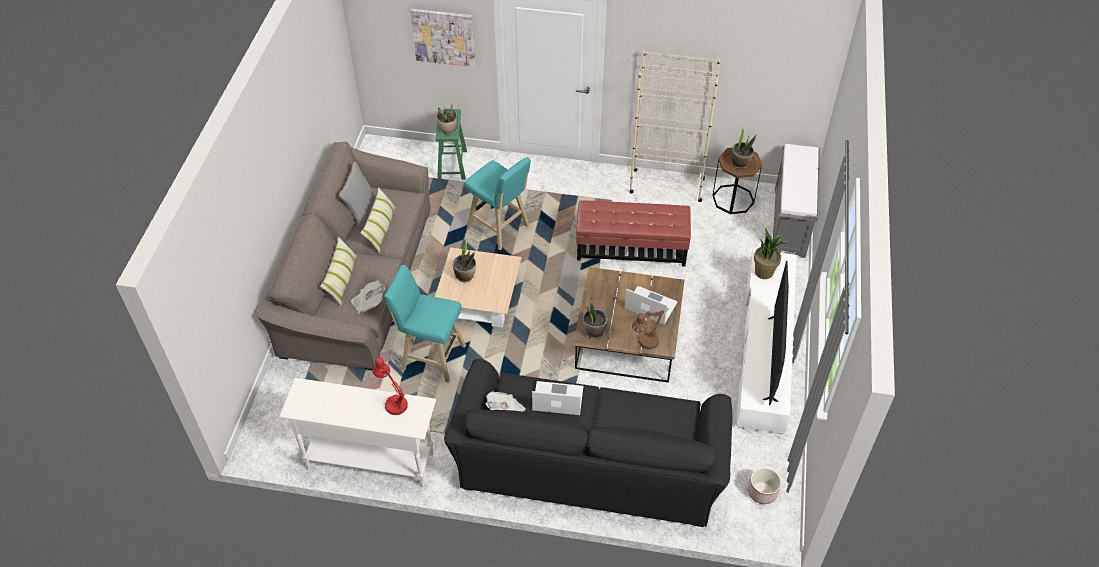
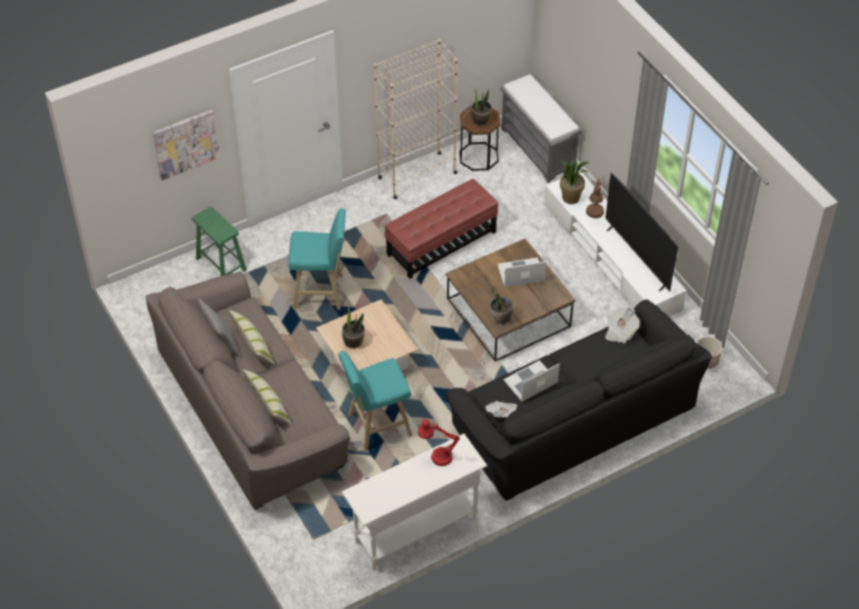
camera: 40 degrees left, 0 degrees up
newspaper [351,281,385,313] -> newspaper moved to [605,307,640,343]
potted plant [437,104,458,135] -> none
brown table lamp [632,310,664,349] -> brown table lamp moved to [586,179,604,218]

